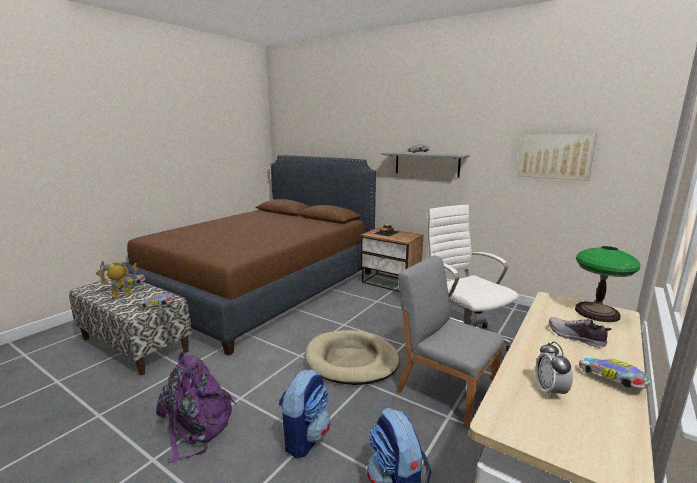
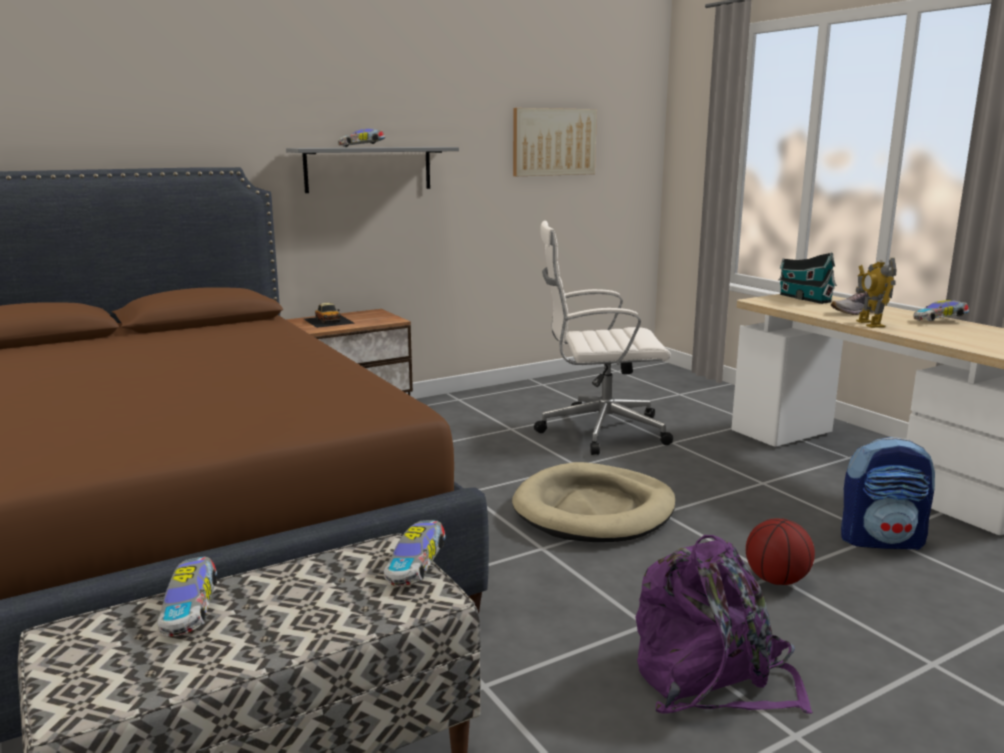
camera: 65 degrees left, 0 degrees up
toy robot [96,260,138,298] -> toy robot moved to [856,258,896,328]
backpack [279,369,330,458] -> basketball [746,518,815,585]
grey chair [396,255,504,427] -> none
alarm clock [535,341,573,399] -> none
table lamp [575,246,640,322] -> toy house [779,252,837,304]

